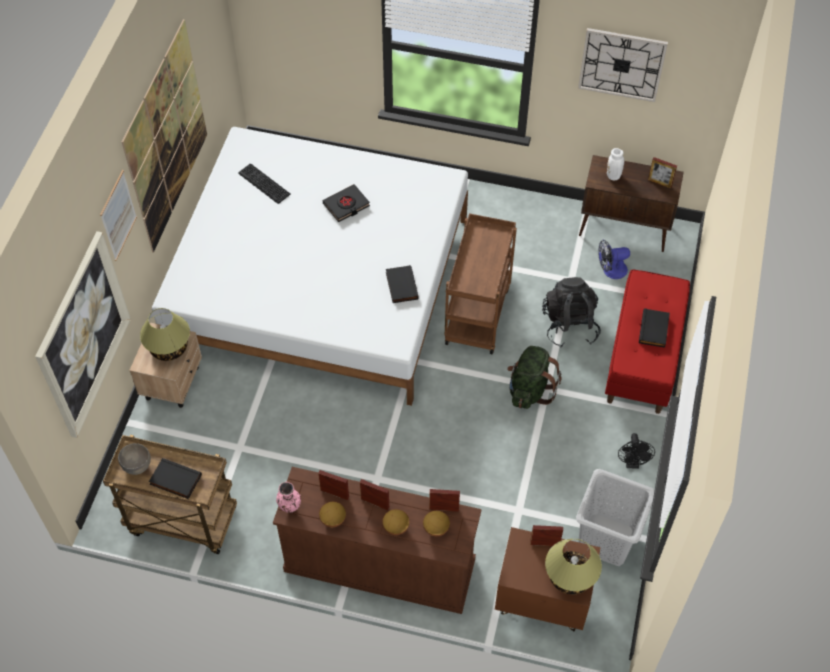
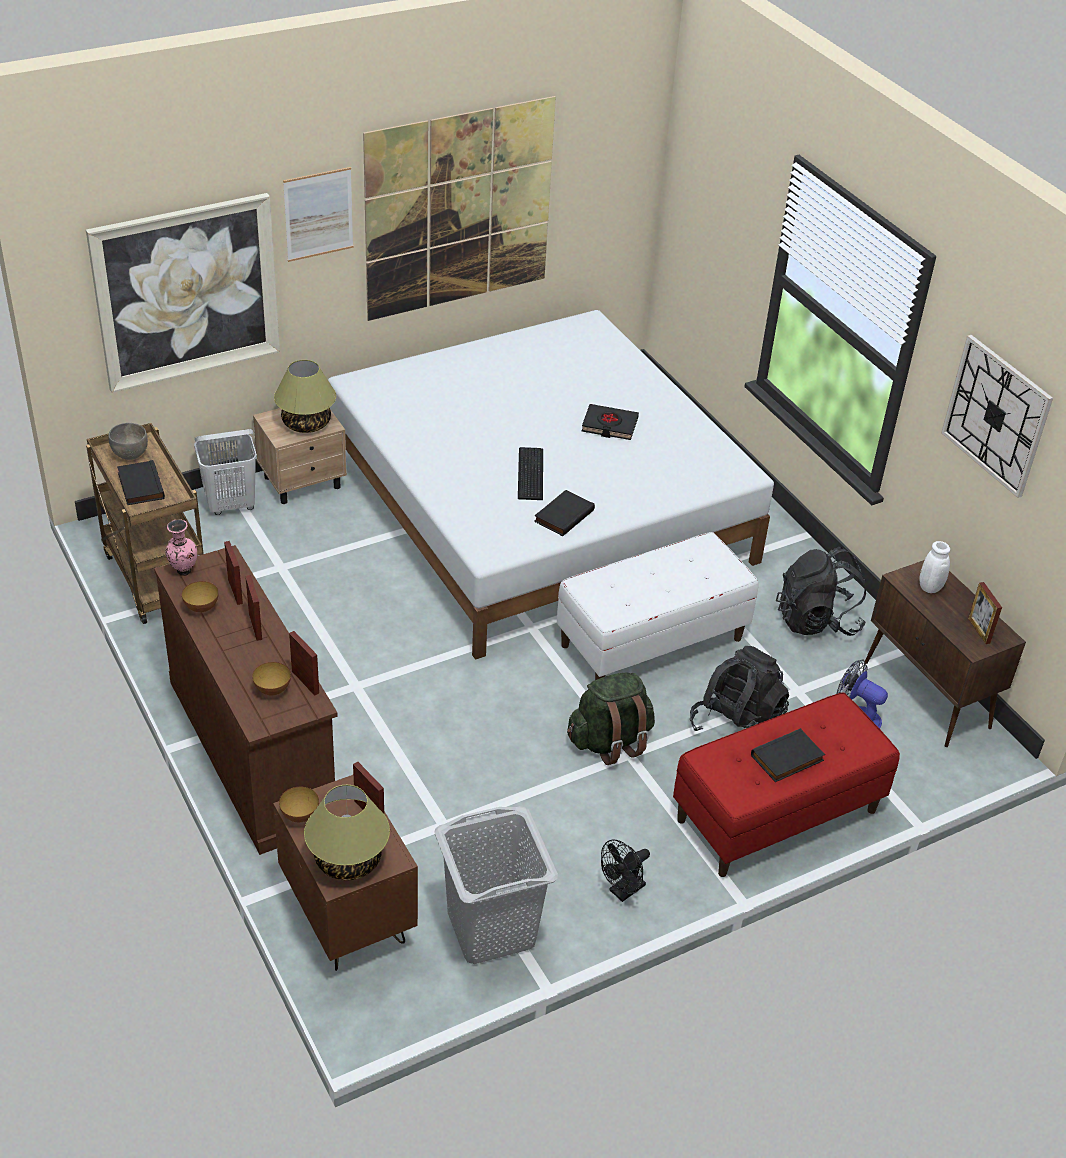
camera: 45 degrees right, 15 degrees down
keyboard [238,164,291,204] -> keyboard moved to [518,447,543,500]
bowl [383,509,409,535] -> bowl moved to [279,787,319,823]
brown cart [444,213,517,354] -> white bench [557,532,758,680]
none -> white laundry basket [194,429,257,515]
none -> black backpack [776,547,866,636]

